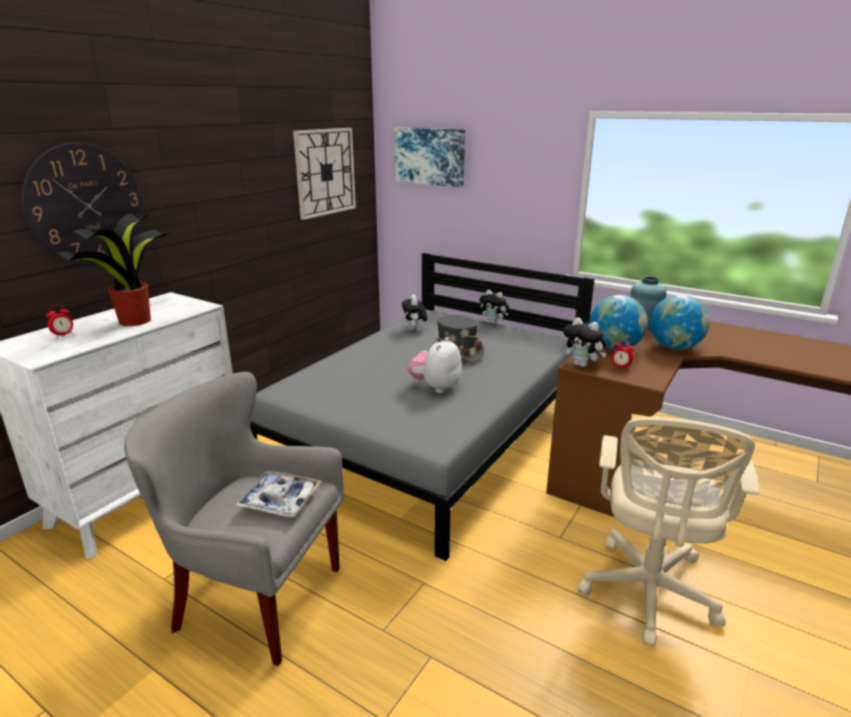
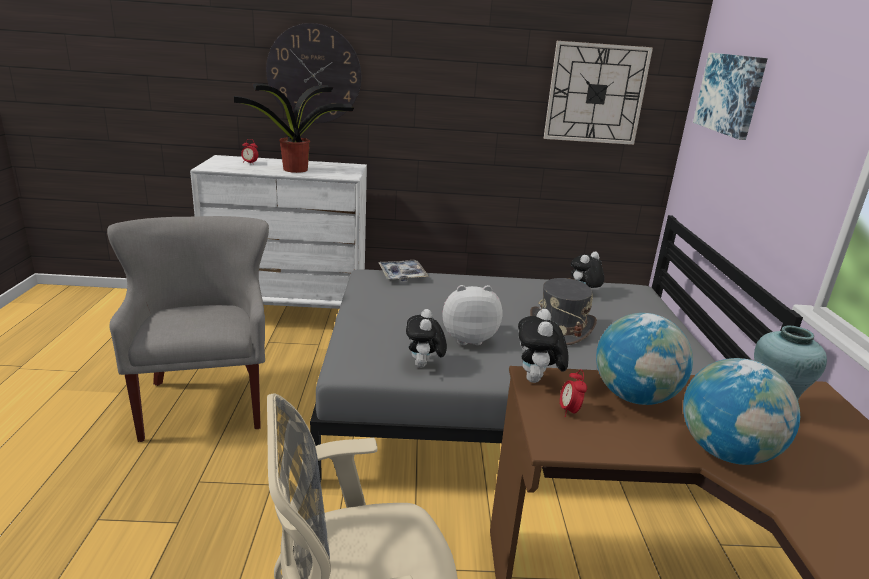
camera: 55 degrees right, 0 degrees up
tray [235,471,321,517] -> tray moved to [378,260,428,281]
plush toy [480,290,509,324] -> plush toy moved to [406,309,447,368]

